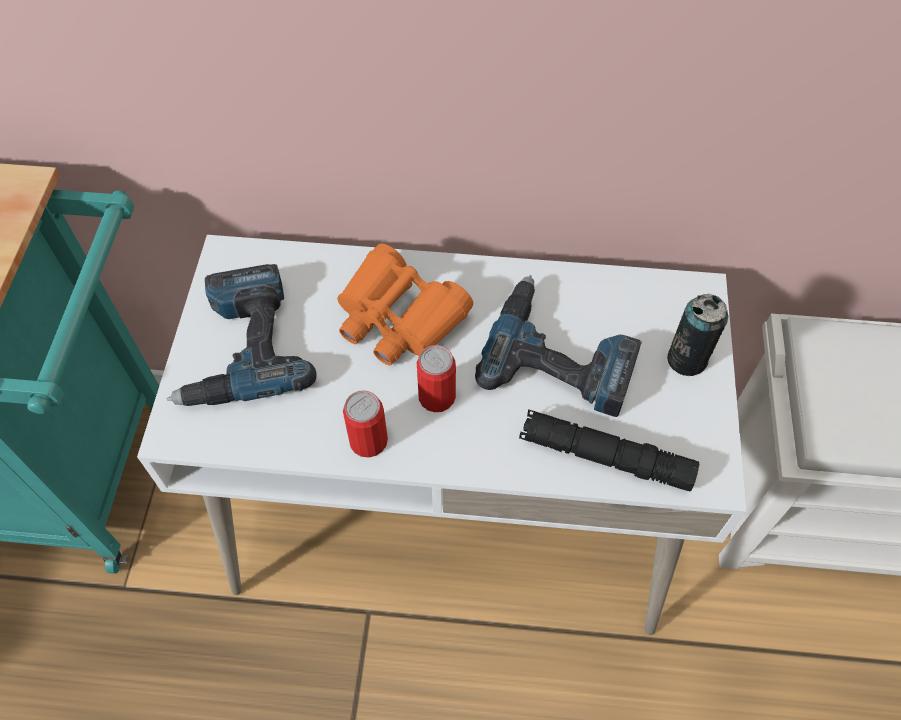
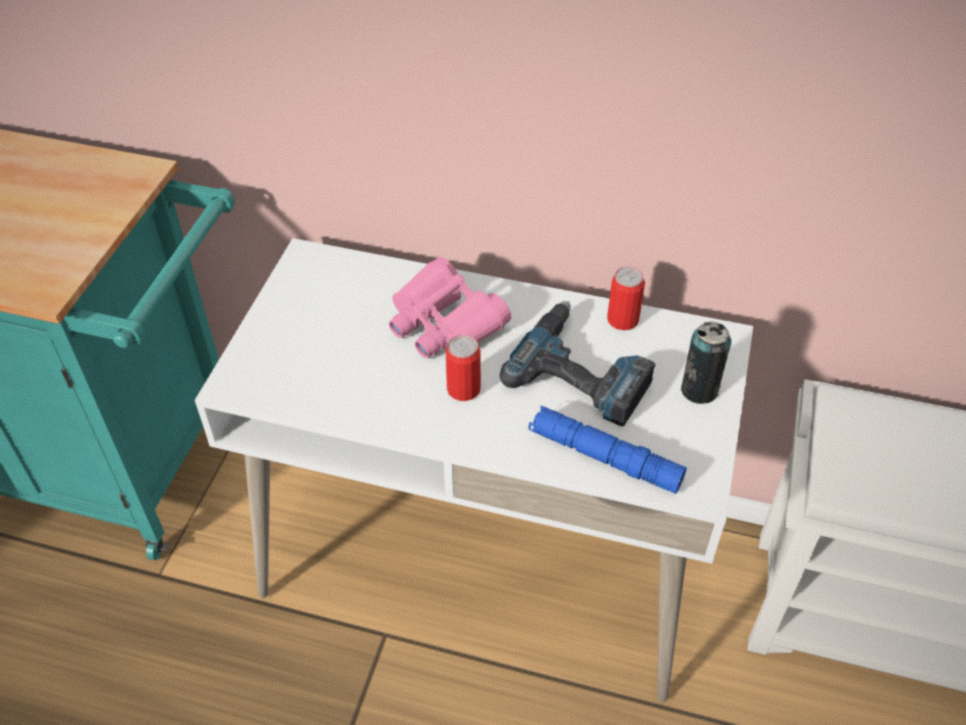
camera: 10 degrees right, 10 degrees down
power drill [167,264,317,406] -> none
orange binoculars [337,243,473,366] -> pink binoculars [389,257,511,358]
can [343,390,388,457] -> can moved to [607,266,645,330]
black flashlight [519,409,699,491] -> blue flashlight [528,406,687,494]

